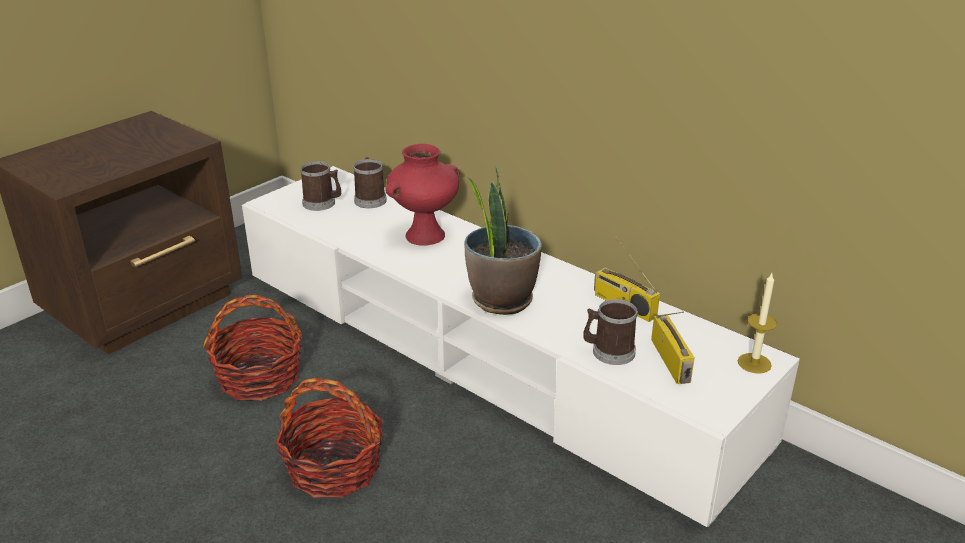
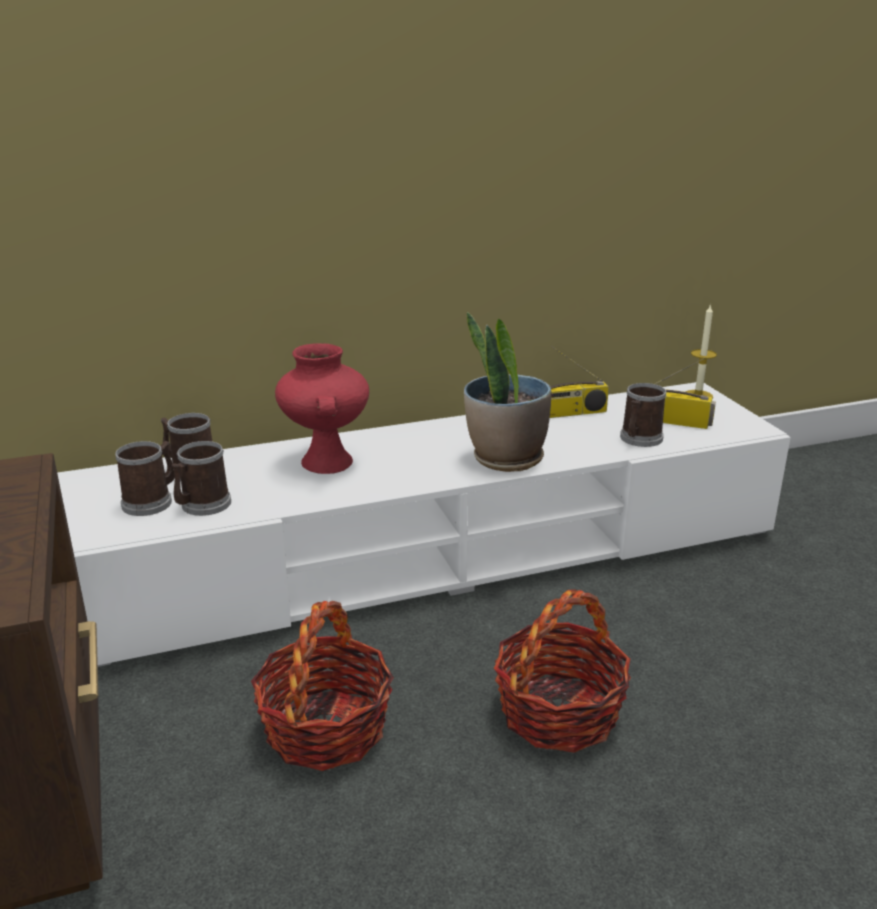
camera: 60 degrees left, 5 degrees down
none -> mug [172,441,231,516]

